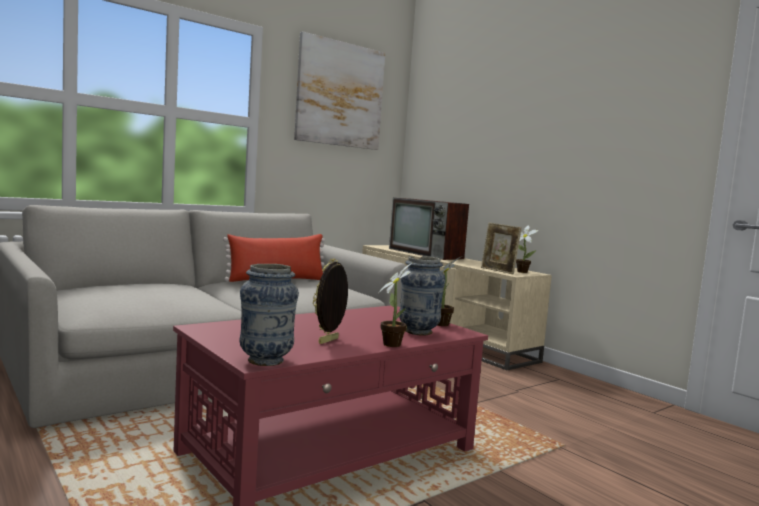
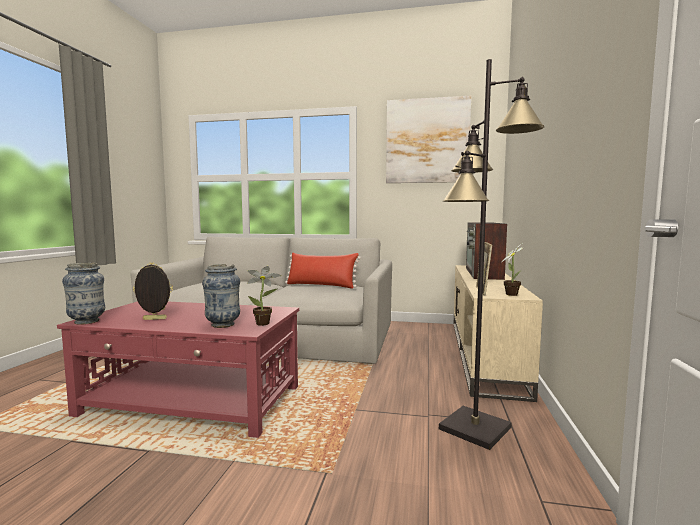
camera: 50 degrees right, 0 degrees up
potted plant [379,263,412,347] -> none
none -> black floor lamp [439,59,545,450]

